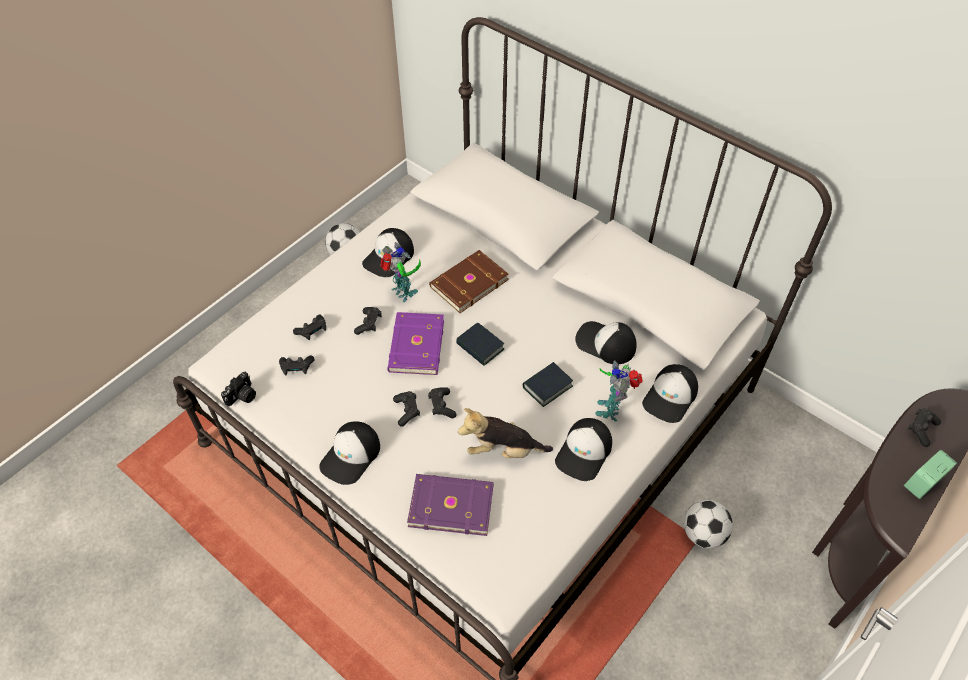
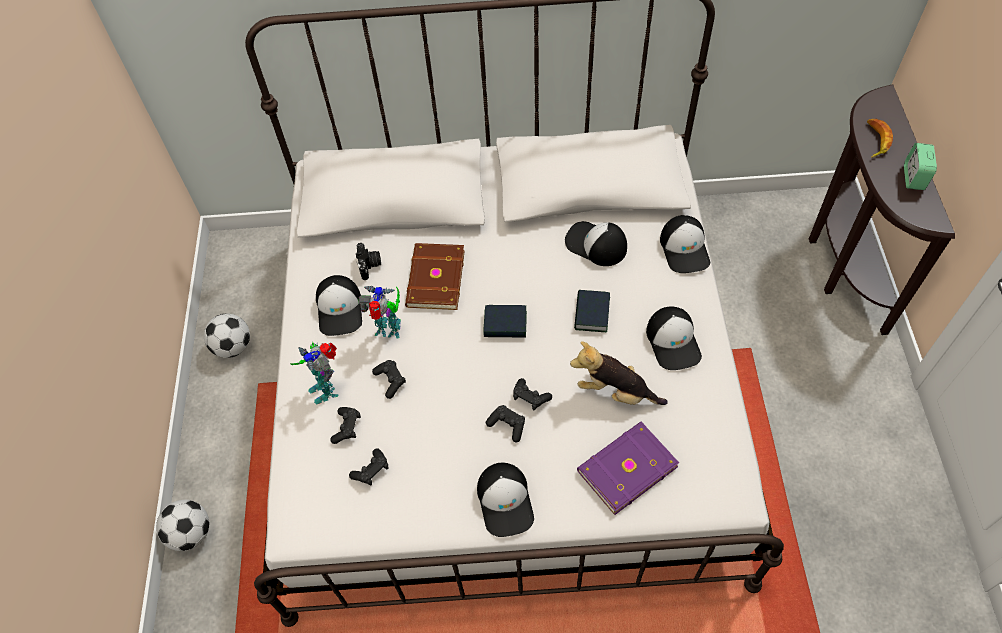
camera: 40 degrees left, 5 degrees up
camera [221,372,256,406] -> camera moved to [356,243,381,280]
purple book [387,312,444,375] -> none
plush toy [458,408,553,458] -> plush toy turned 60 degrees clockwise [570,341,668,405]
cap [575,321,637,364] -> cap turned 45 degrees clockwise [565,221,627,266]
toy robot [595,360,643,421] -> toy robot moved to [290,342,339,404]
football [684,500,733,548] -> football moved to [156,500,209,551]
black game controller [907,408,941,447] -> banana [867,119,893,158]

